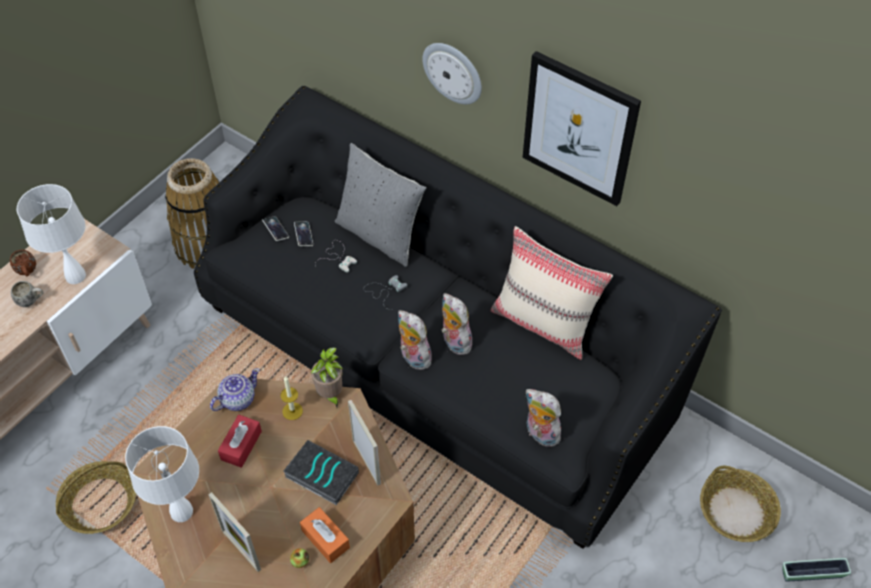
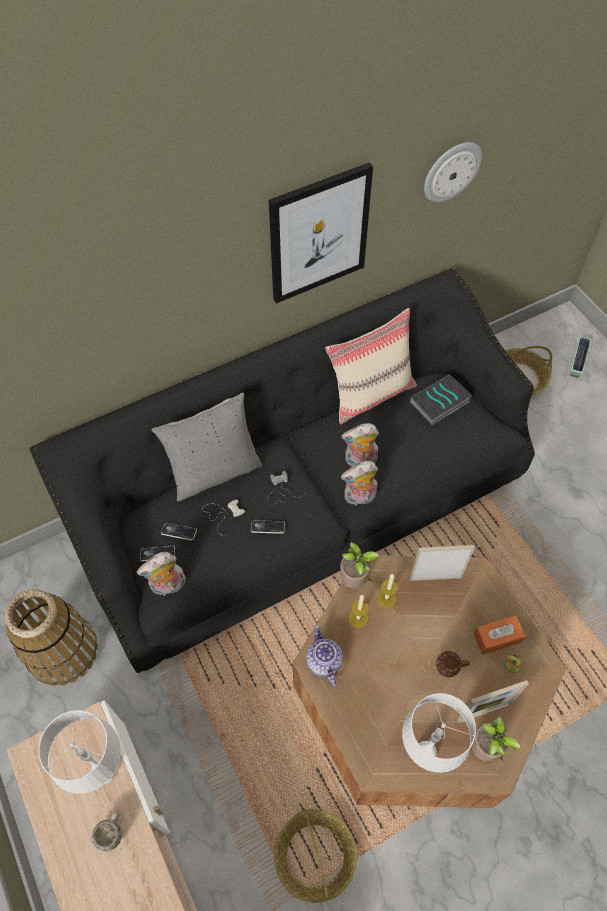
camera: 65 degrees left, 5 degrees up
brown mug [10,249,36,276] -> brown mug moved to [436,651,470,677]
red tissue box [218,415,262,468] -> none
book [283,440,359,505] -> book moved to [410,374,472,425]
wall clock [422,43,482,104] -> wall clock moved to [424,142,482,202]
plush toy [526,389,561,447] -> plush toy moved to [136,552,185,596]
none -> phone [251,520,285,534]
none -> candle [377,574,398,608]
none -> potted plant [472,716,521,762]

